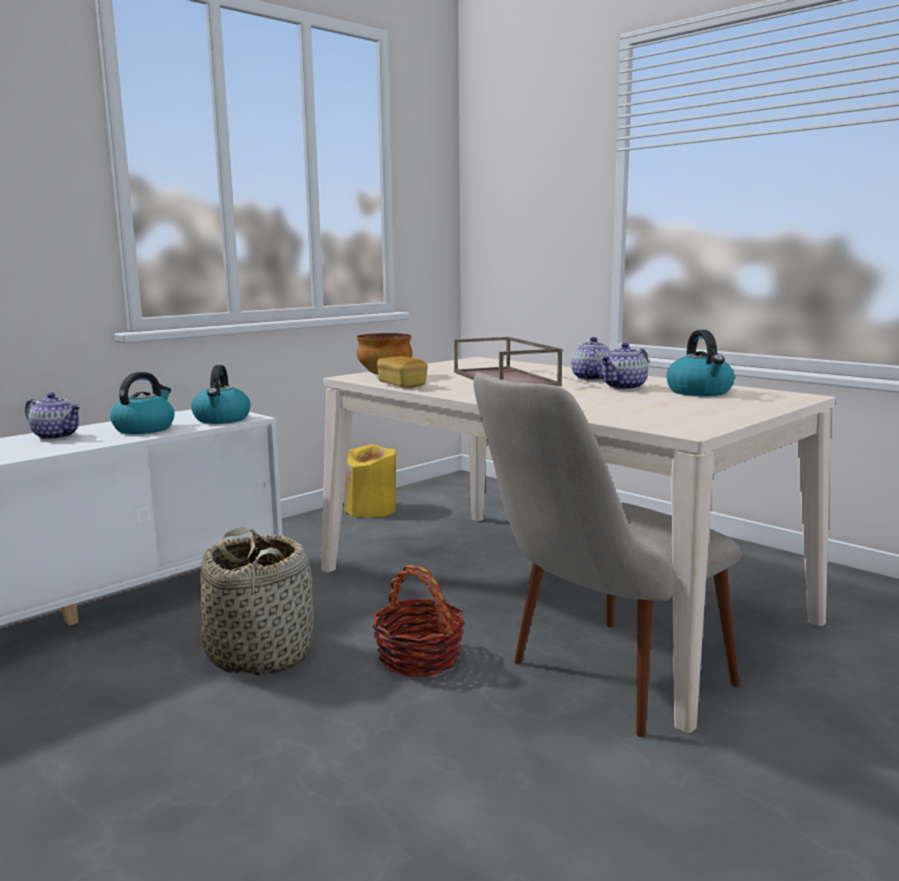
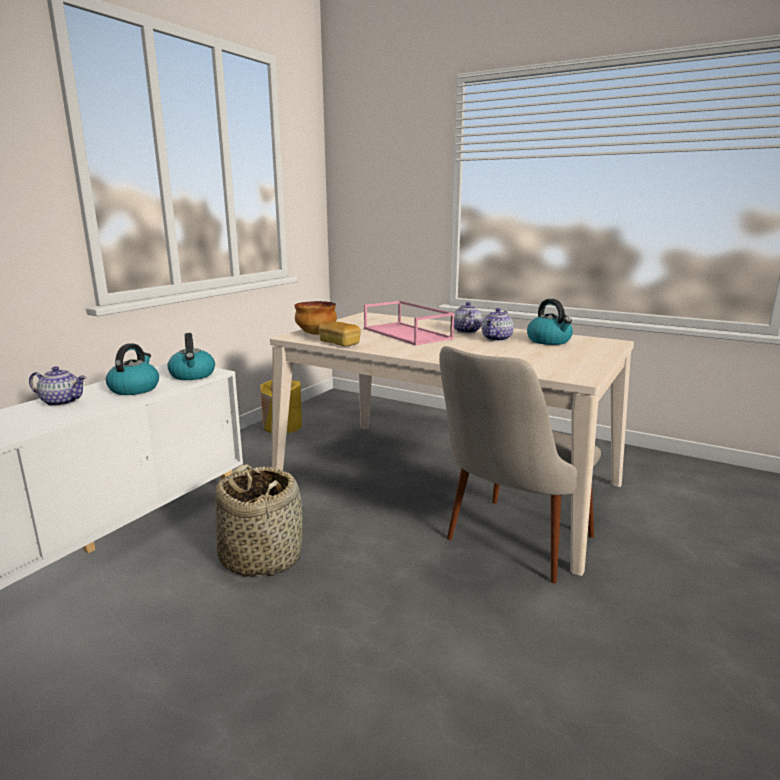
camera: 15 degrees left, 5 degrees up
basket [372,565,465,677] -> none
brown tray [454,337,562,386] -> pink tray [364,301,455,345]

